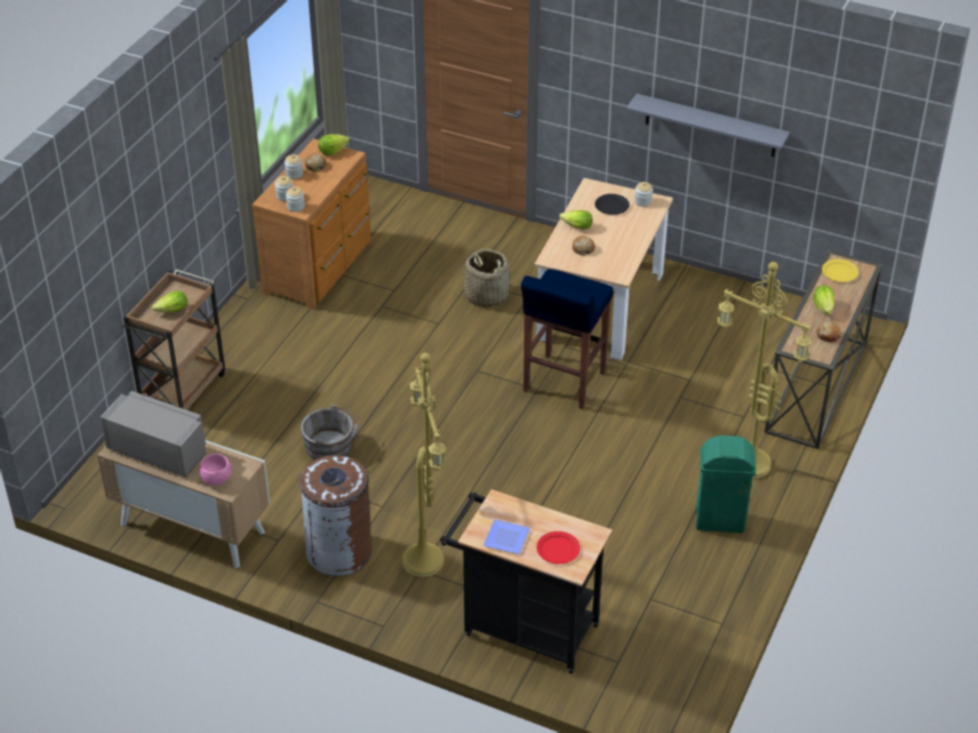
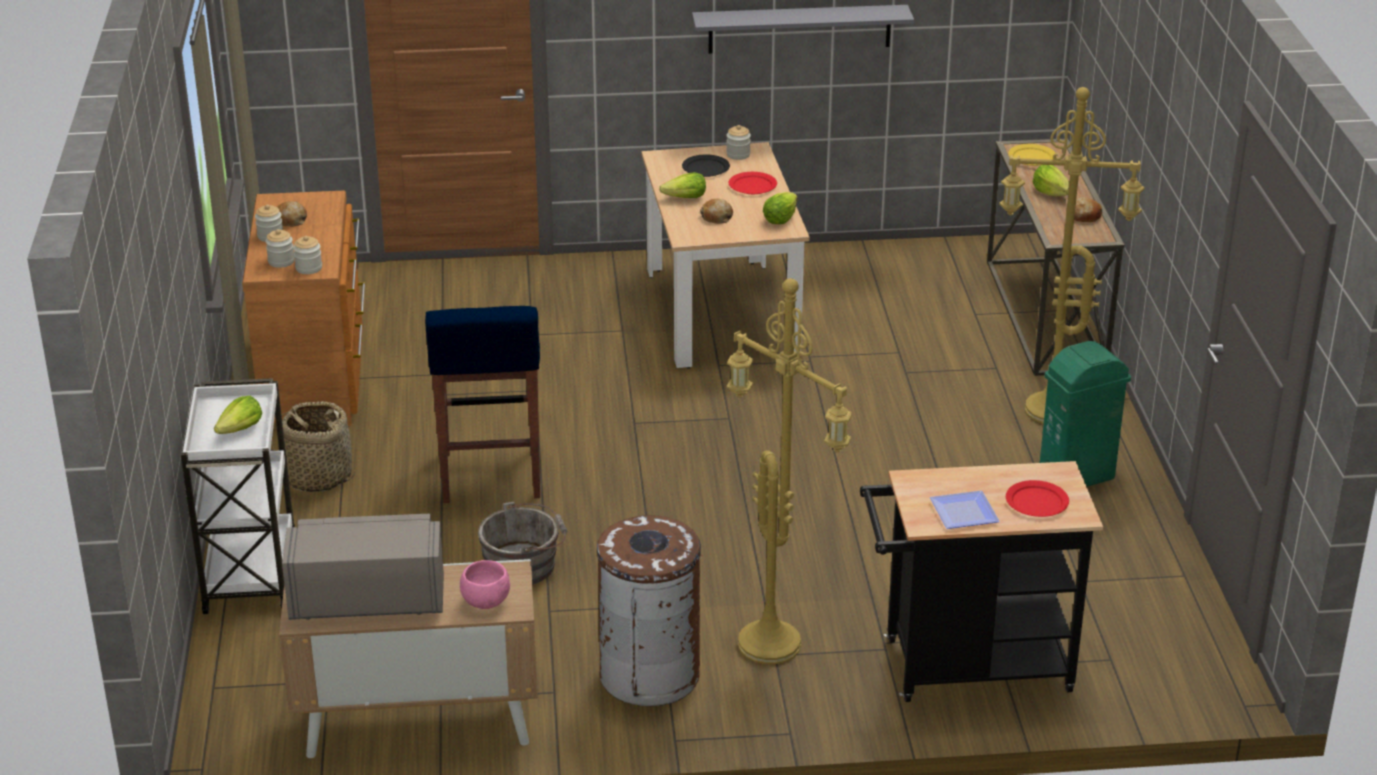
camera: 30 degrees left, 10 degrees down
brown cart [123,269,225,410] -> white cart [181,378,295,614]
lettuce [318,134,350,156] -> lettuce moved to [763,192,797,224]
basket [464,249,509,307] -> basket moved to [272,401,355,492]
blue stool [521,269,613,409] -> blue stool moved to [425,306,540,503]
none -> red plate [729,172,777,194]

